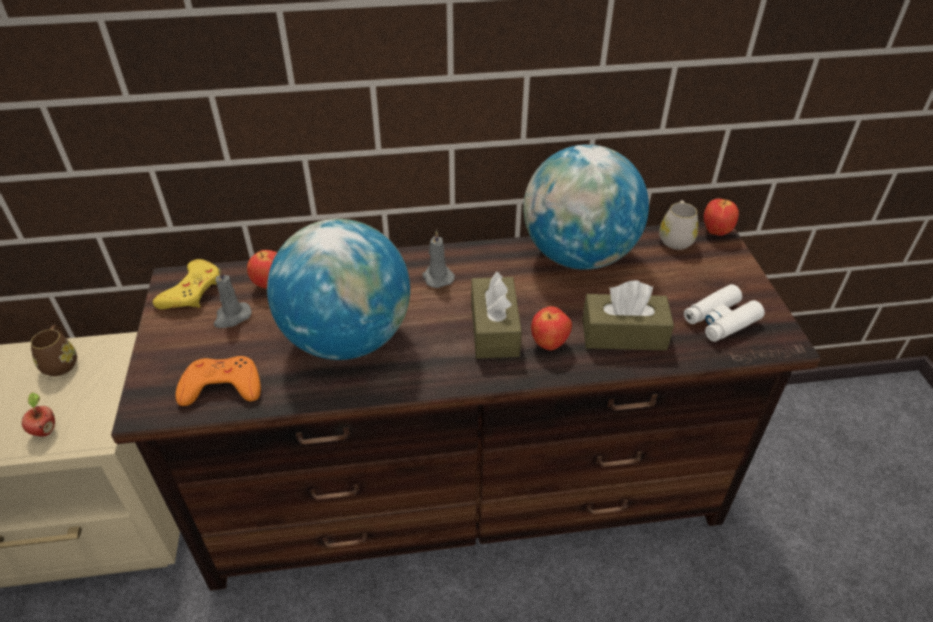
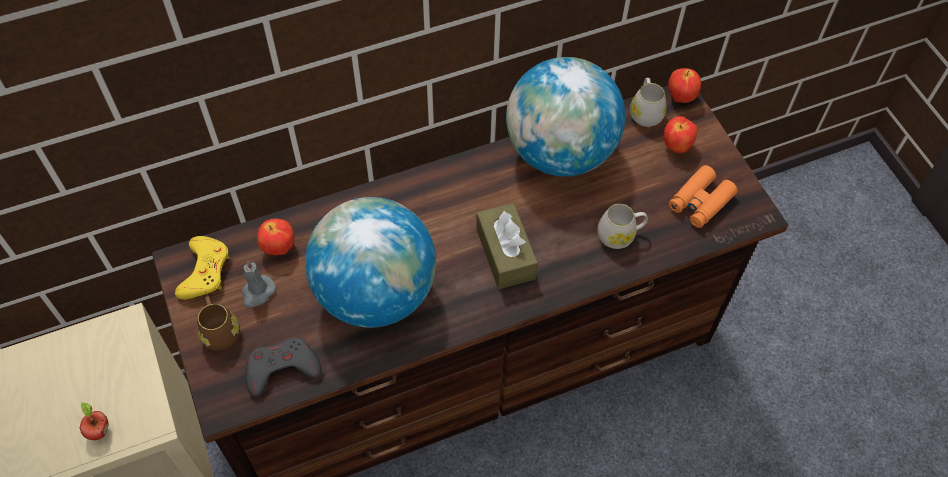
camera: 15 degrees left, 15 degrees up
brown mug [31,325,77,376] -> brown mug moved to [197,296,240,351]
orange game controller [176,356,261,406] -> grey game controller [246,337,322,397]
grey candle [423,230,455,288] -> none
apple [531,306,572,351] -> apple moved to [663,116,697,153]
brown tissue box [582,280,674,351] -> white mug [597,204,648,249]
white binoculars [684,284,765,342] -> orange binoculars [669,165,738,228]

